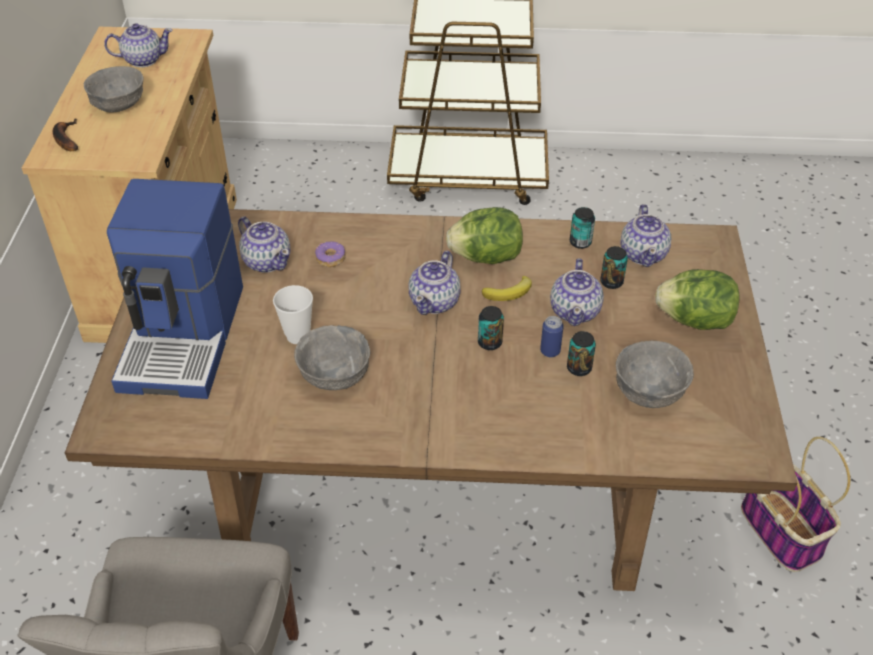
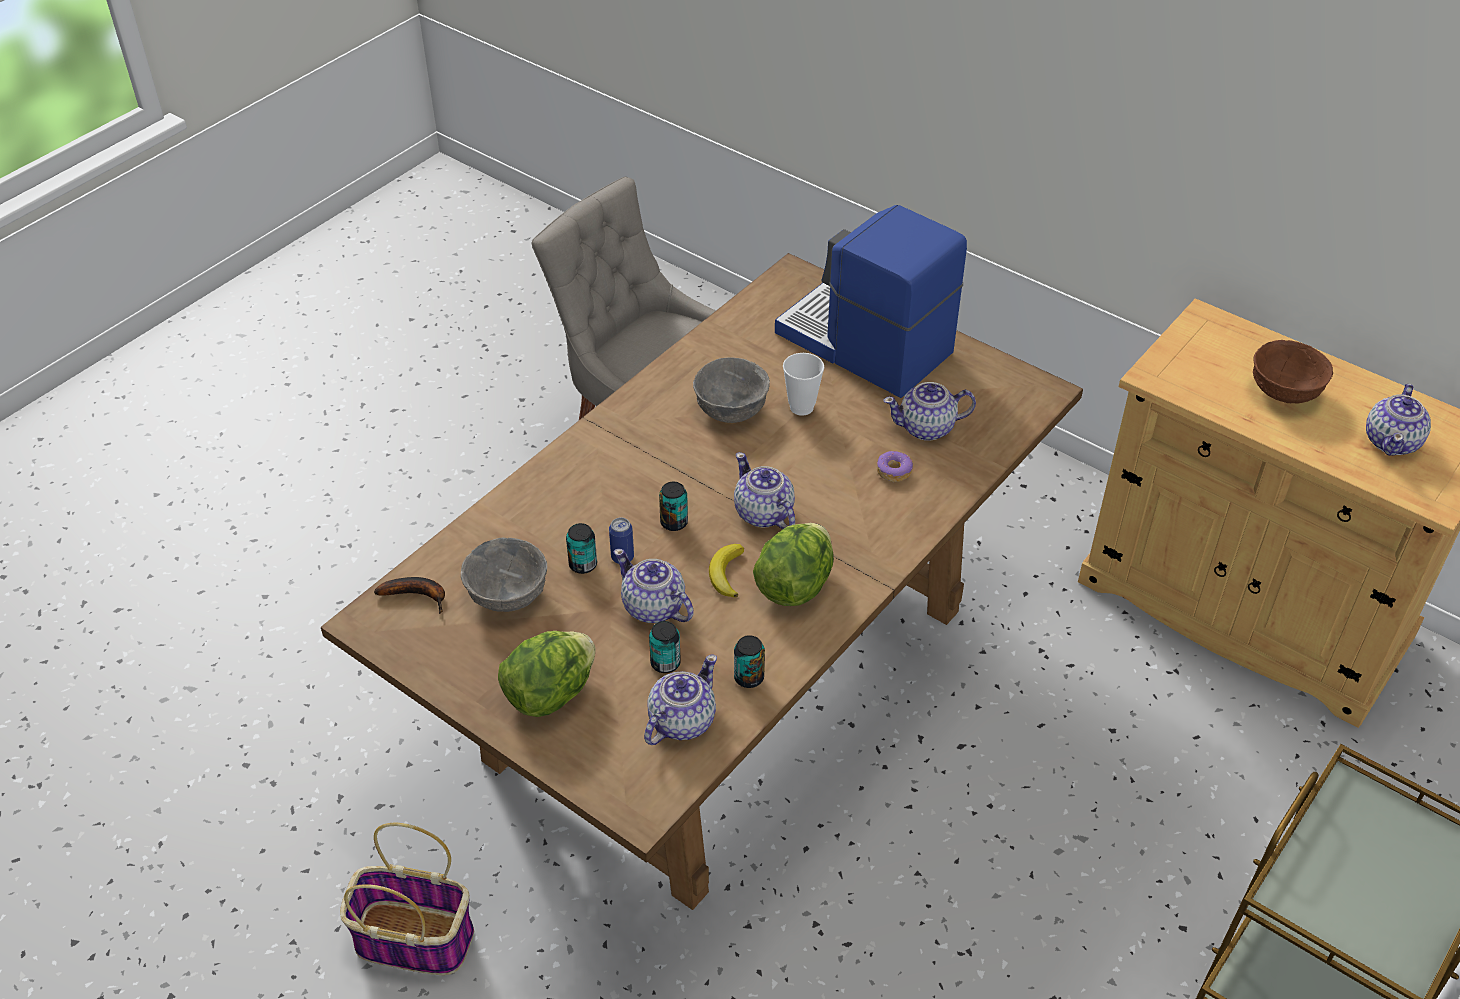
camera: 125 degrees right, 0 degrees up
banana [53,119,78,151] -> banana moved to [374,577,445,614]
grey bowl [84,66,144,113] -> brown bowl [1253,340,1333,403]
teapot [620,204,671,267] -> teapot turned 90 degrees clockwise [644,654,717,745]

